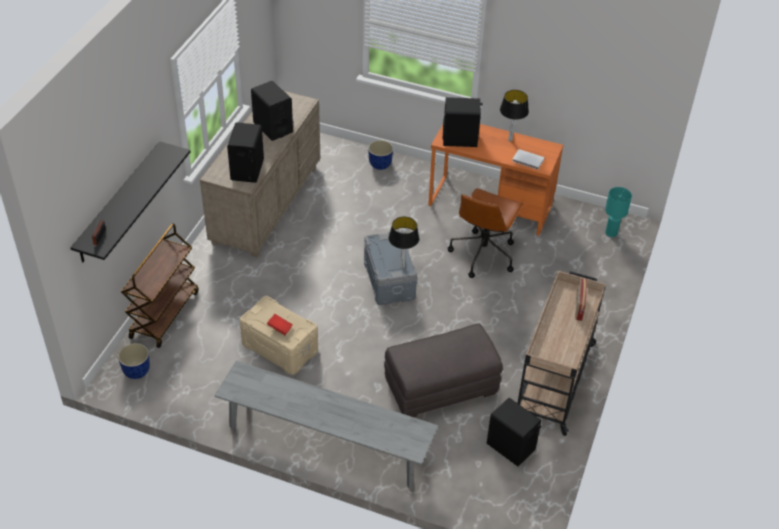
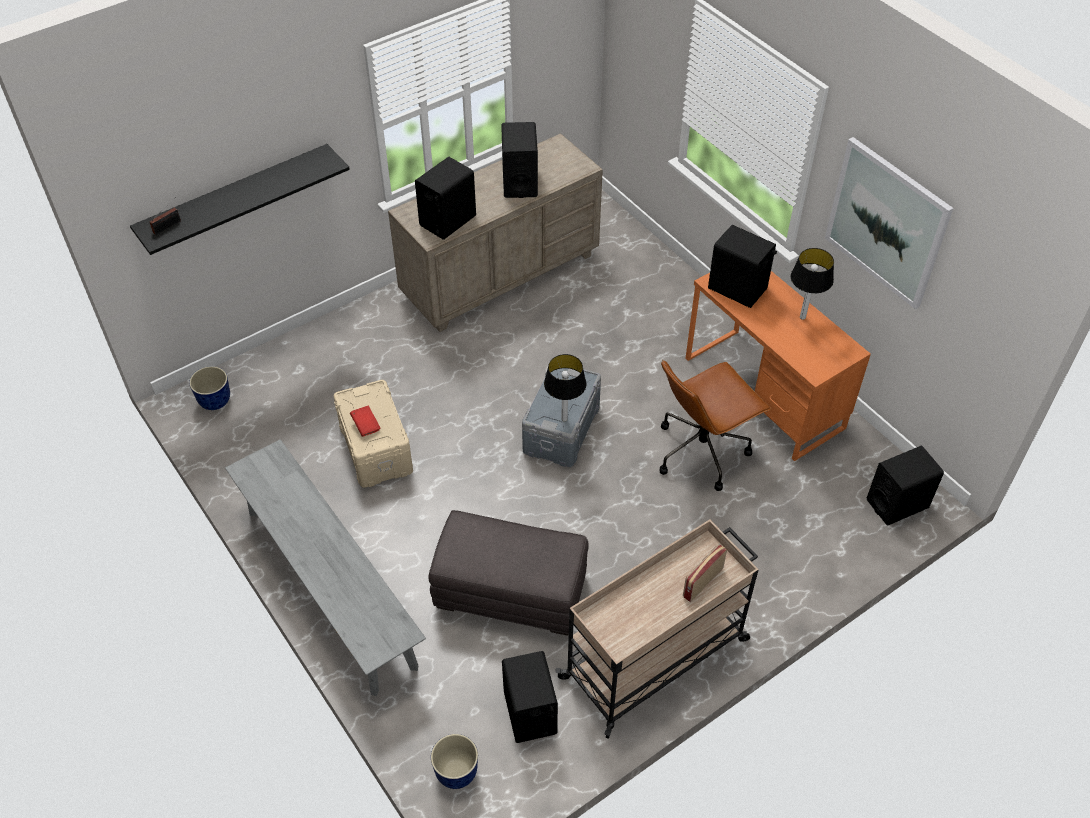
camera: 35 degrees right, 5 degrees up
brown cart [121,224,199,348] -> none
planter [368,140,393,170] -> planter moved to [431,734,478,789]
white book [512,149,545,170] -> none
turquoise table lamp [605,187,632,237] -> black speaker [867,446,944,526]
none -> picture [825,137,953,309]

